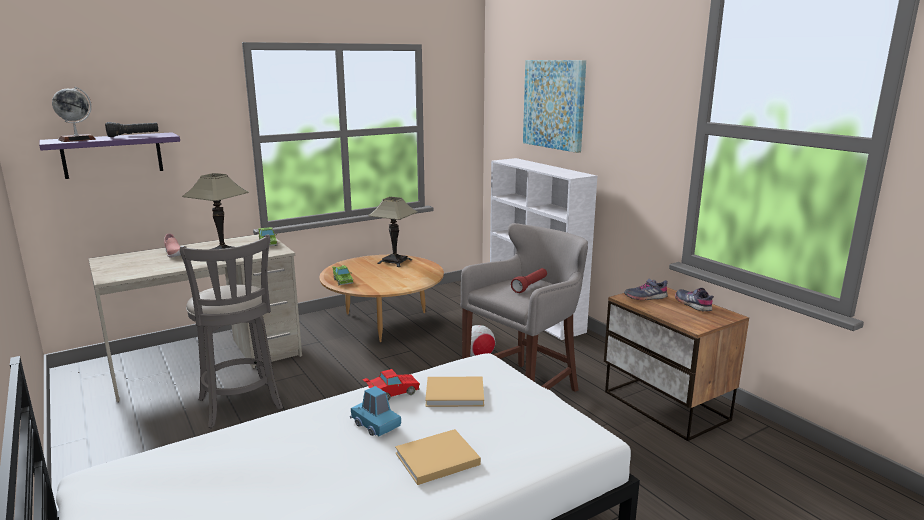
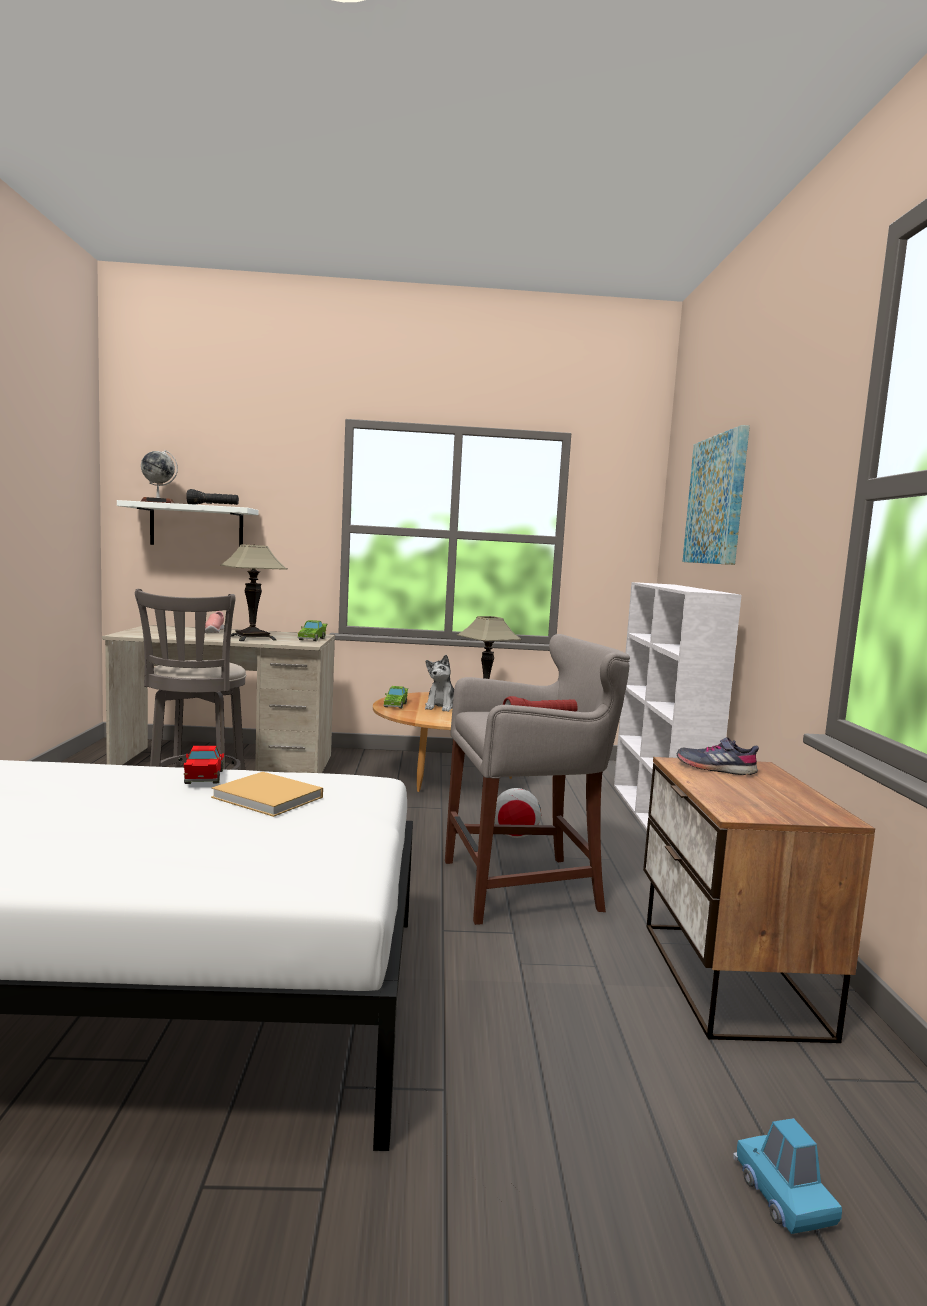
camera: 30 degrees right, 10 degrees down
purple shelf [39,132,180,179] -> white shelf [117,500,258,546]
blue toy car [350,386,401,436] -> blue toy car moved to [733,1118,842,1234]
red toy car [363,369,420,401] -> red toy car turned 105 degrees counterclockwise [183,746,224,784]
beige book [395,429,481,485] -> none
grey shoe [675,288,714,311] -> none
none -> plush toy [425,655,454,712]

